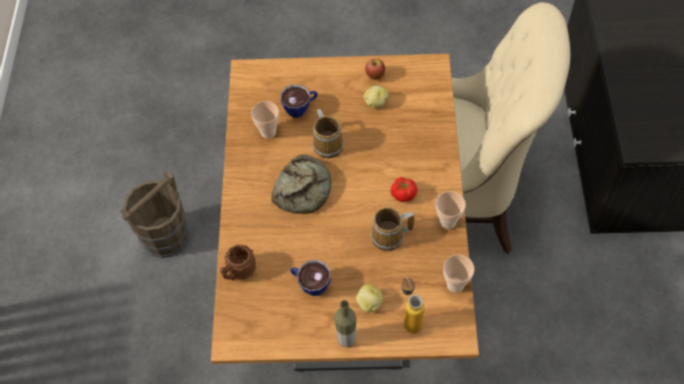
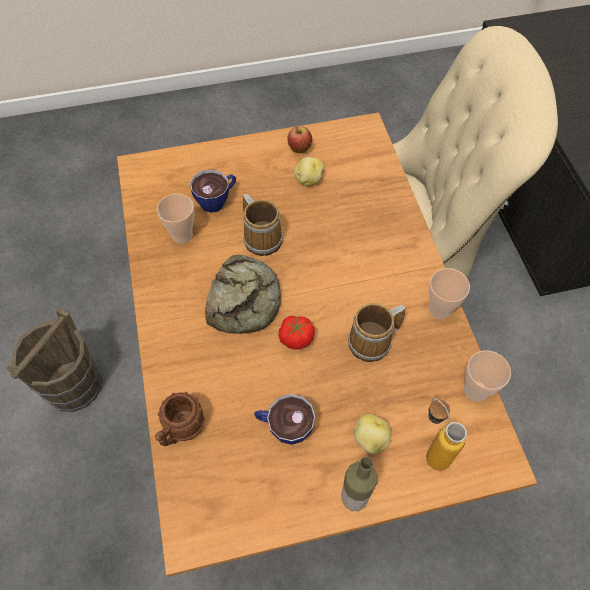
camera: 15 degrees left, 0 degrees up
tomato [391,177,418,202] -> tomato moved to [279,315,315,350]

